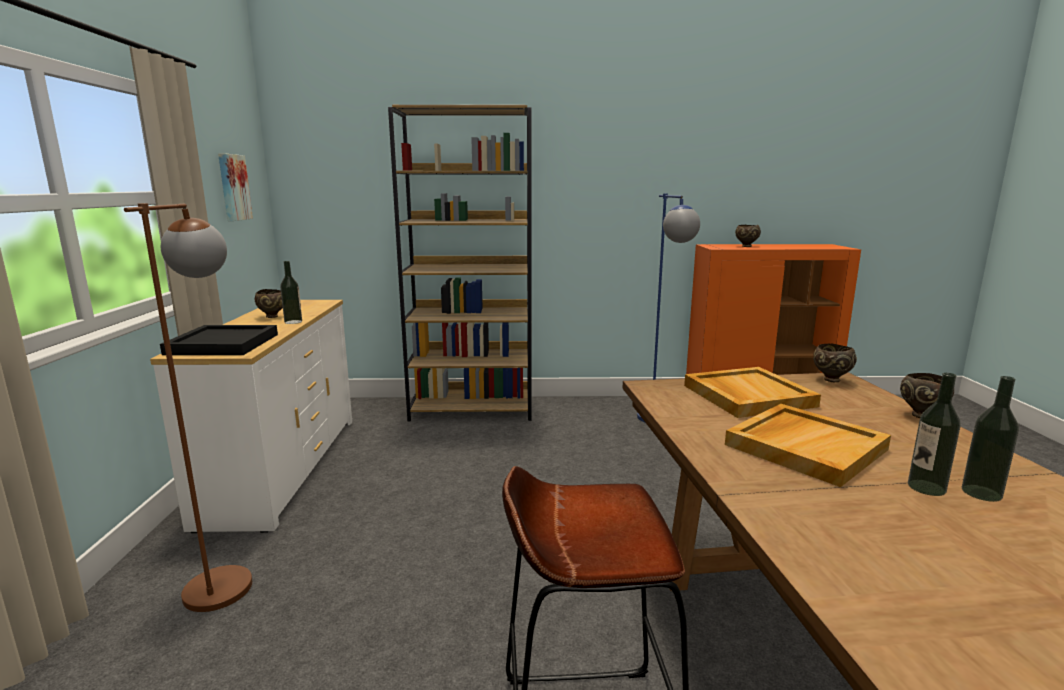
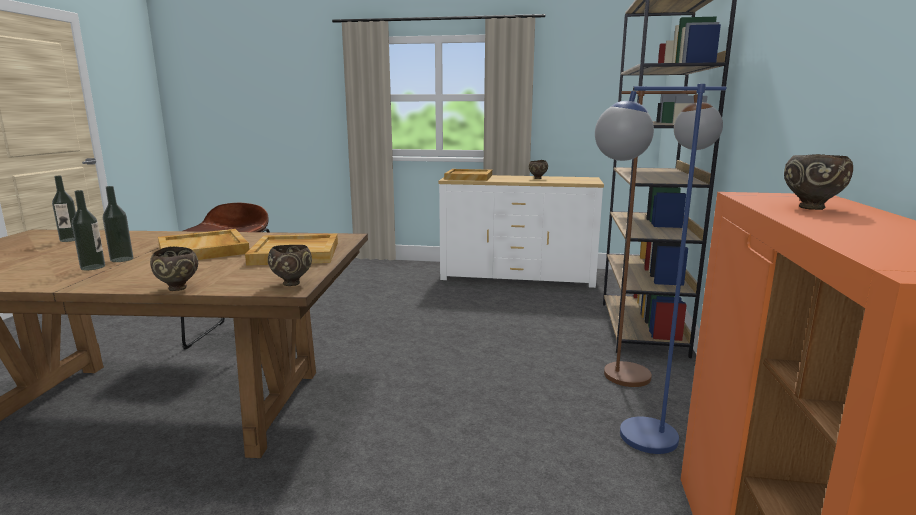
camera: 100 degrees right, 0 degrees up
brown floor lamp [124,203,252,612] -> brown floor lamp moved to [604,91,723,387]
black tray [160,325,278,355] -> beige tray [444,169,492,181]
picture [218,153,253,221] -> none
bottle [280,261,302,324] -> bottle moved to [52,176,76,242]

